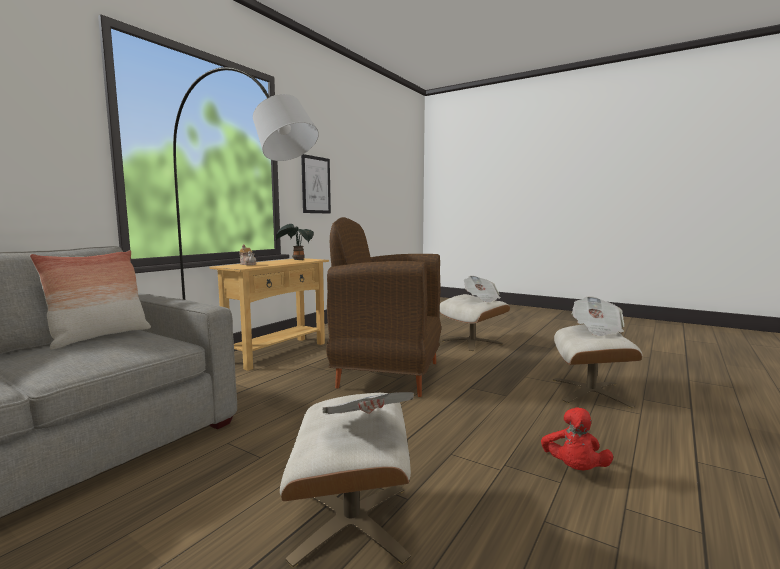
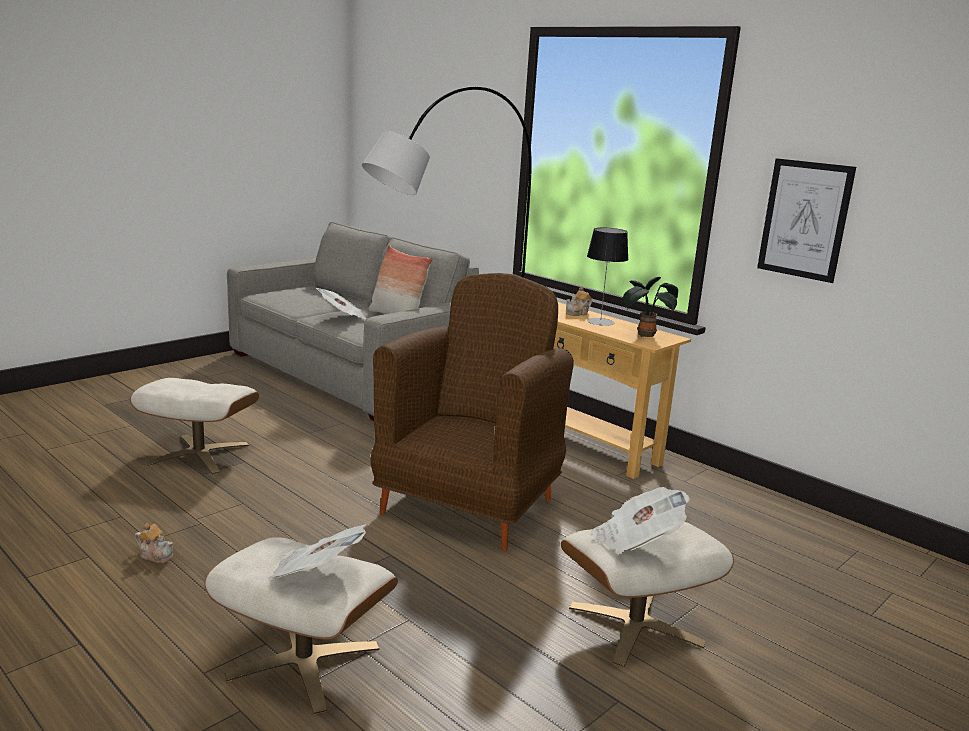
camera: 100 degrees right, 10 degrees up
newspaper [322,392,414,414] -> newspaper moved to [316,288,367,320]
red plush toy [541,407,613,470] -> teapot [134,523,173,563]
none -> table lamp [587,227,629,326]

